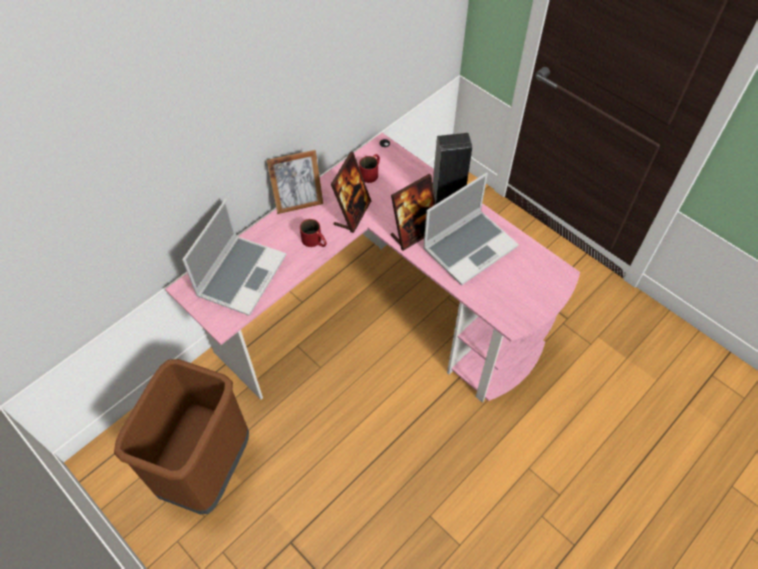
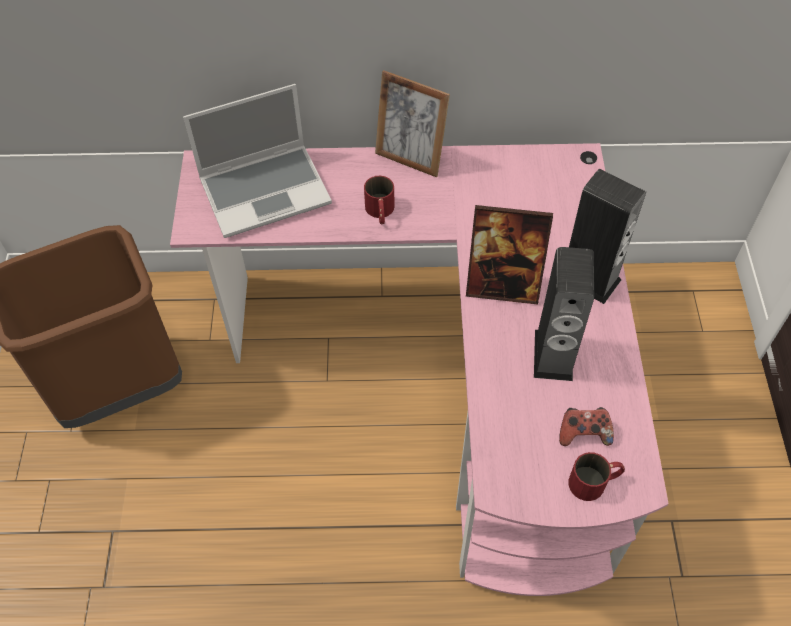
camera: 45 degrees right, 0 degrees up
picture frame [331,152,371,233] -> none
red mug [359,154,380,183] -> red mug moved to [568,452,625,501]
laptop [423,173,519,286] -> speaker [534,247,594,381]
none -> game controller [559,407,614,446]

